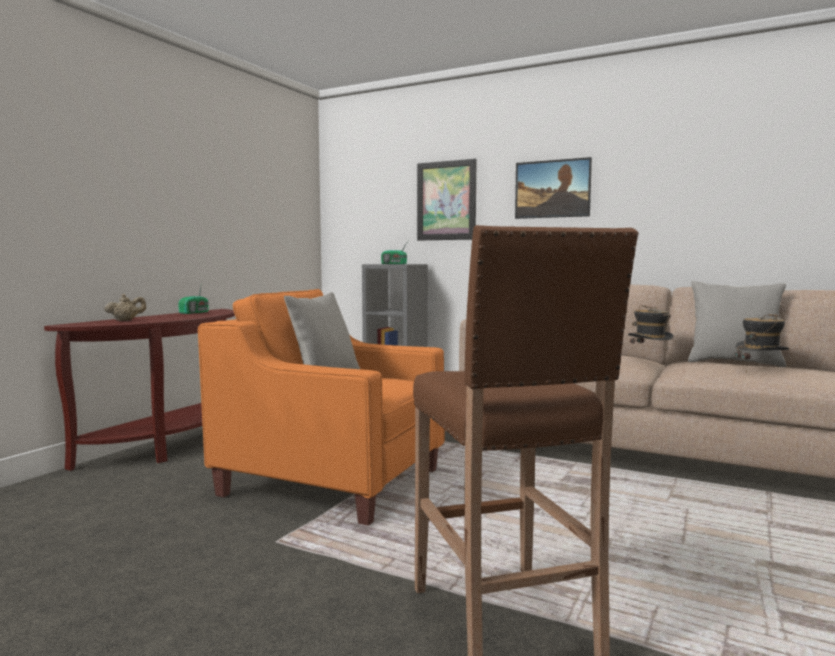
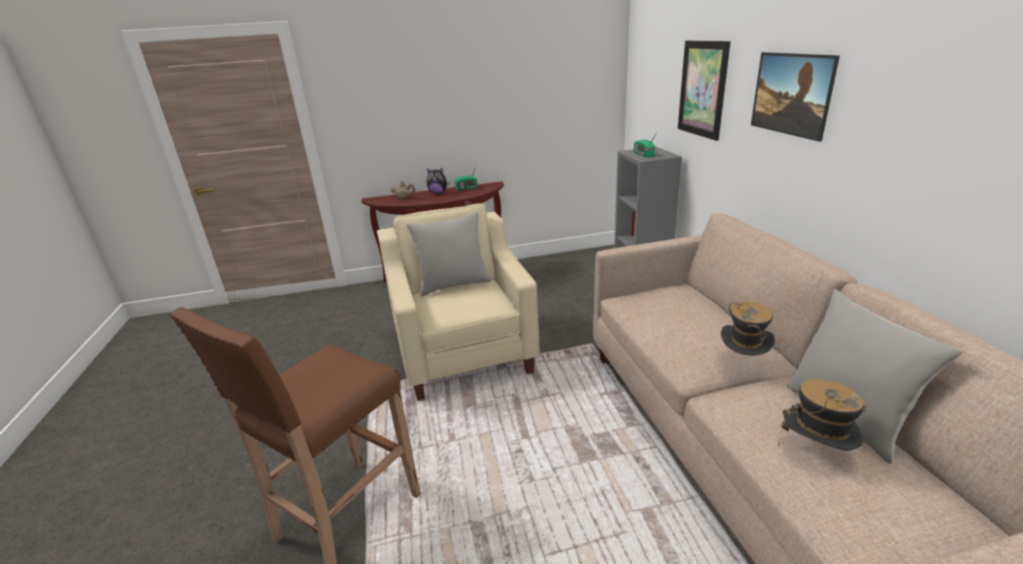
camera: 50 degrees right, 20 degrees up
orange armchair [198,289,445,526] -> beige armchair [377,204,540,401]
none -> plush toy [427,168,450,194]

